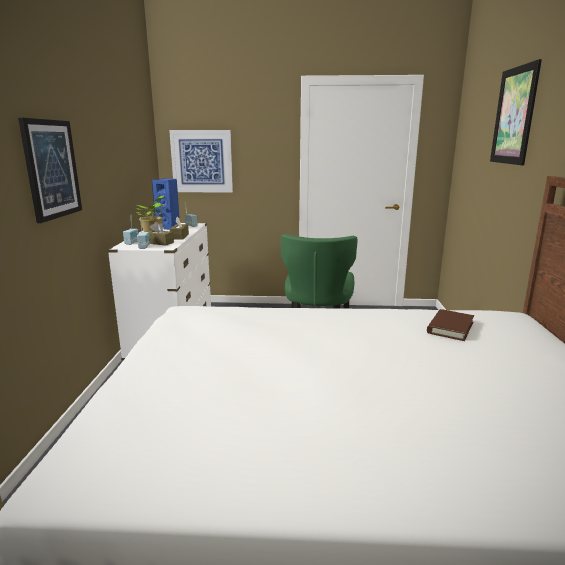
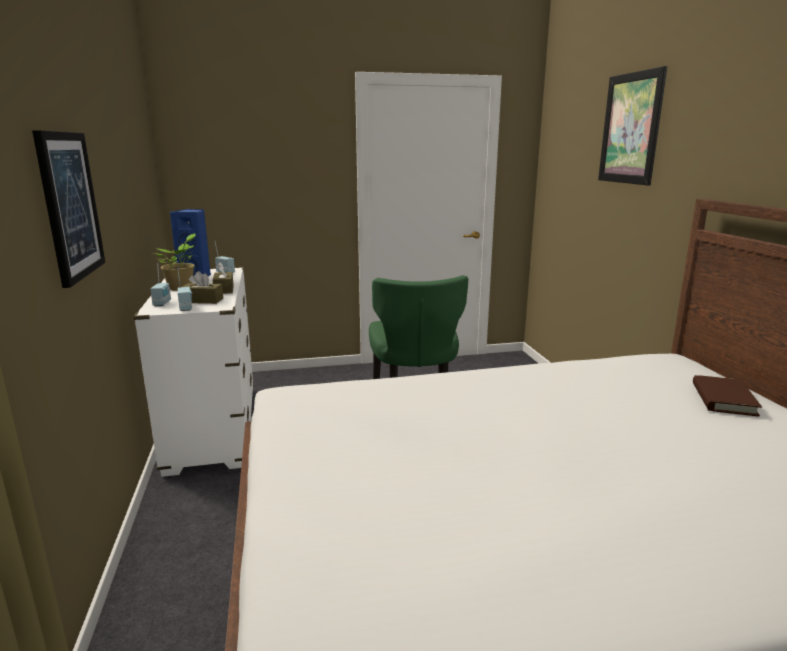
camera: 15 degrees left, 0 degrees up
picture [169,130,233,193] -> none
brown book [427,309,474,341] -> brown book moved to [693,375,762,417]

